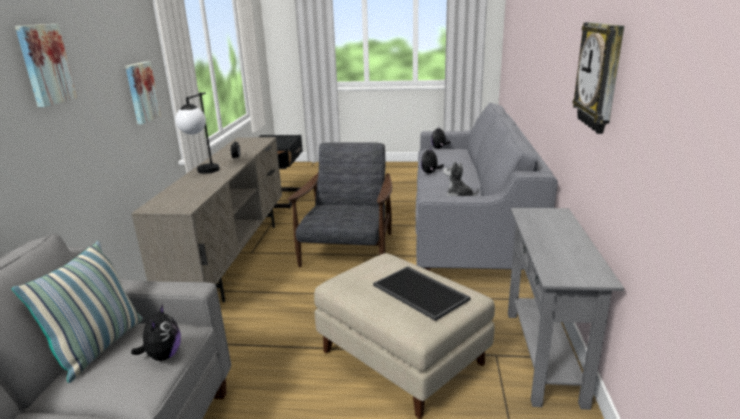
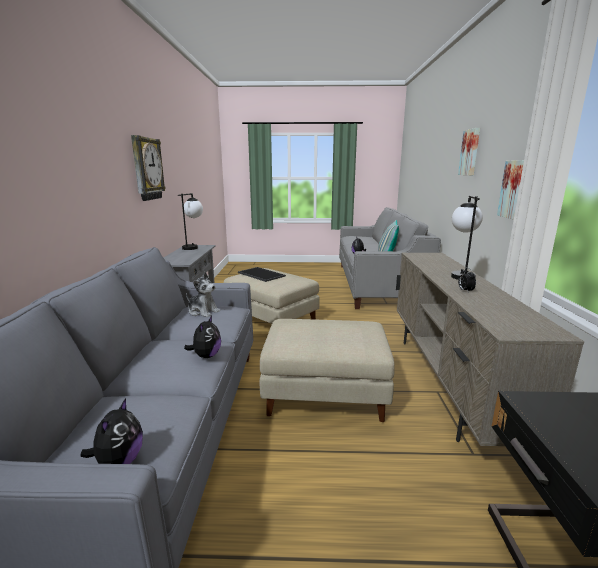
camera: 175 degrees right, 5 degrees down
grey armchair [287,142,392,267] -> beige ottoman [260,319,395,422]
none -> table lamp [178,193,203,250]

